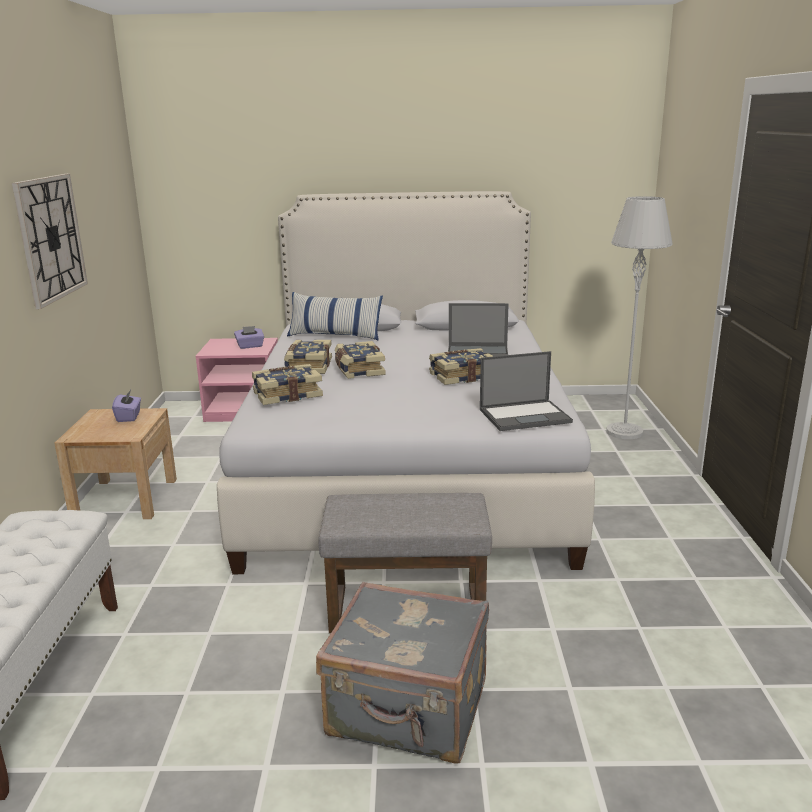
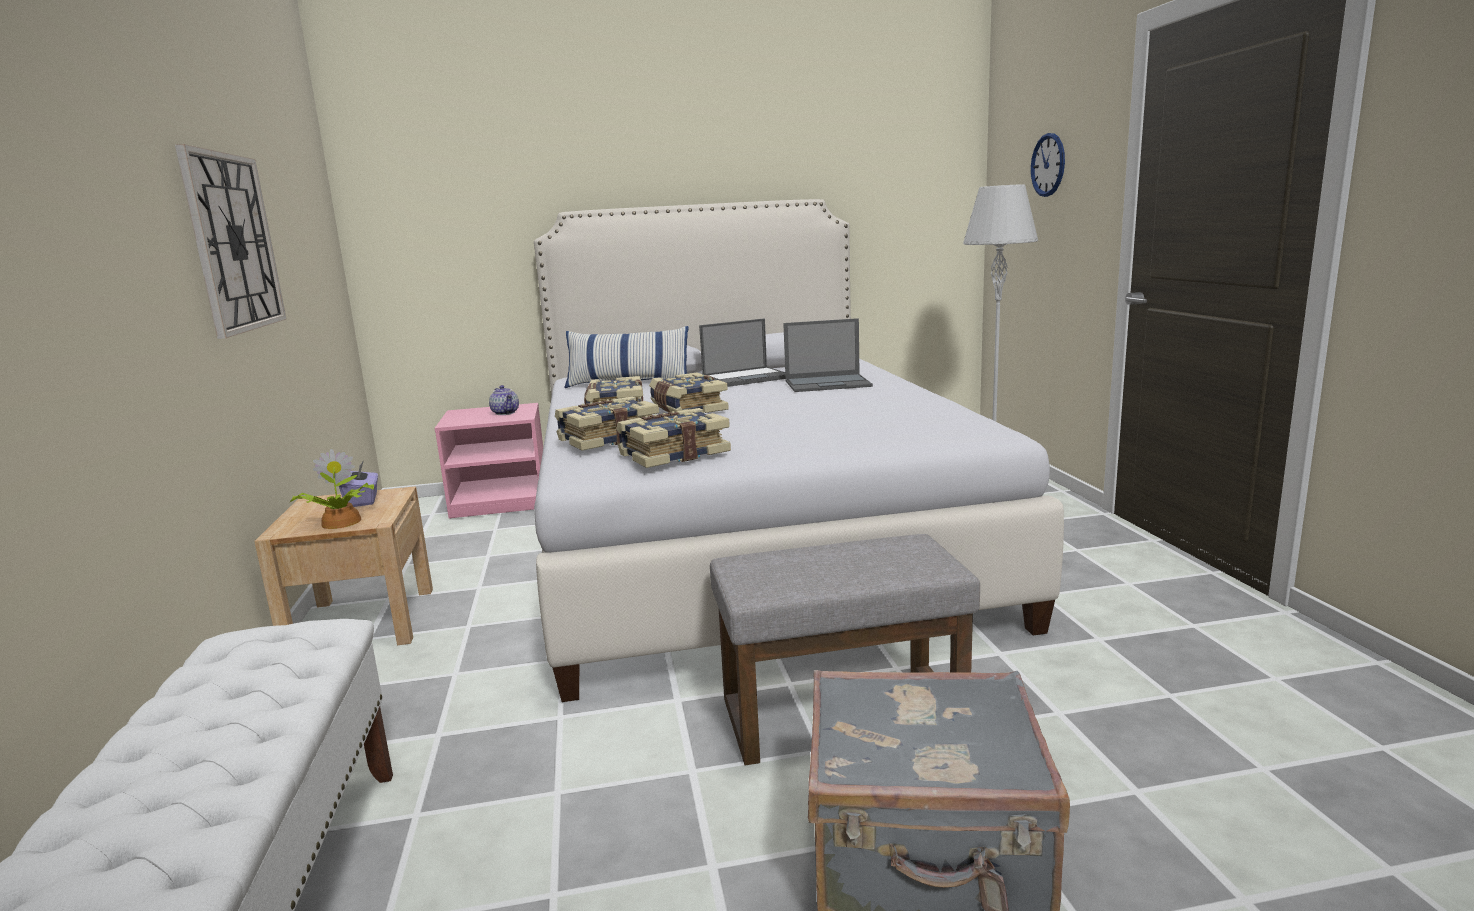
camera: 10 degrees left, 5 degrees down
purple tissue box [234,326,264,349] -> teapot [489,385,519,415]
book [429,348,493,385] -> book moved to [616,408,731,468]
laptop [480,351,573,431] -> laptop moved to [699,318,785,387]
none -> potted plant [290,449,374,529]
none -> wall clock [1031,133,1065,197]

